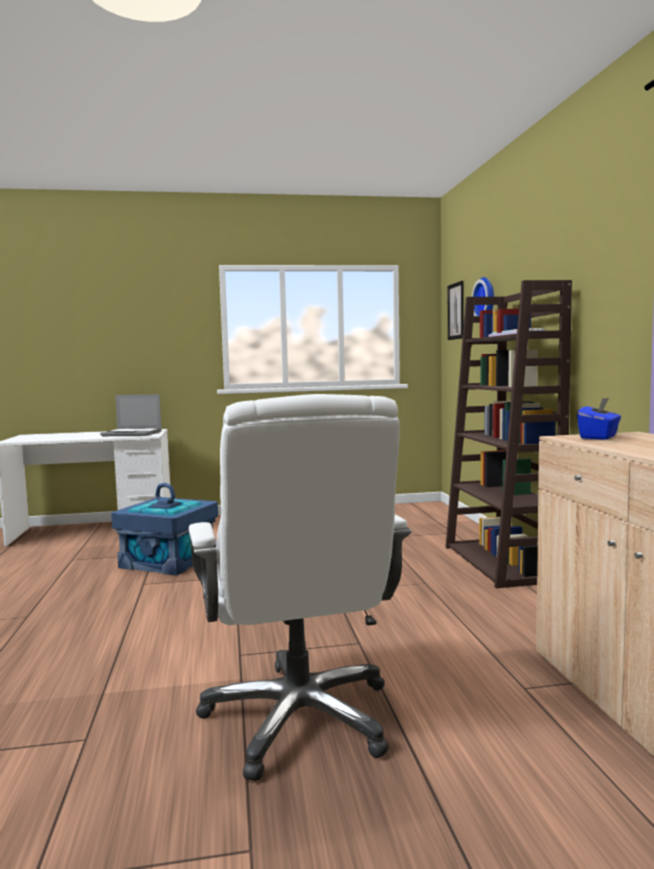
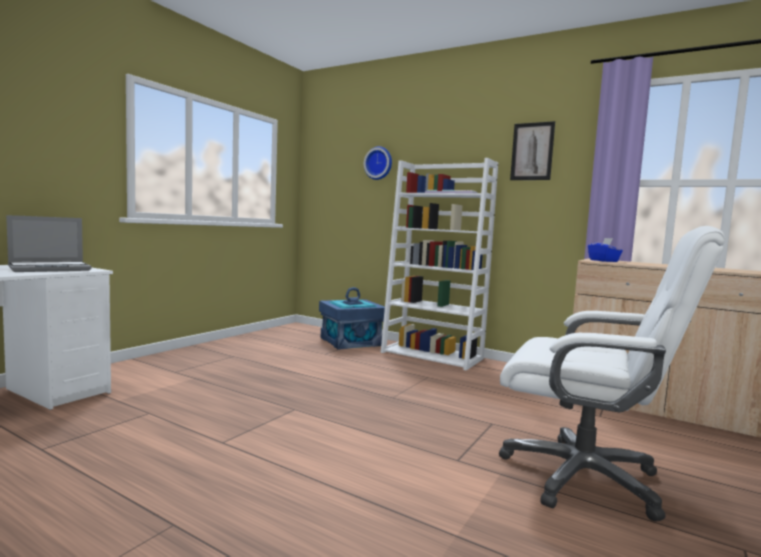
camera: 50 degrees left, 0 degrees up
blue storage box [111,483,218,576] -> blue storage box moved to [319,287,385,349]
brown bookcase [445,280,572,588] -> white bookcase [381,158,498,370]
picture [448,281,463,340] -> picture moved to [510,121,555,180]

